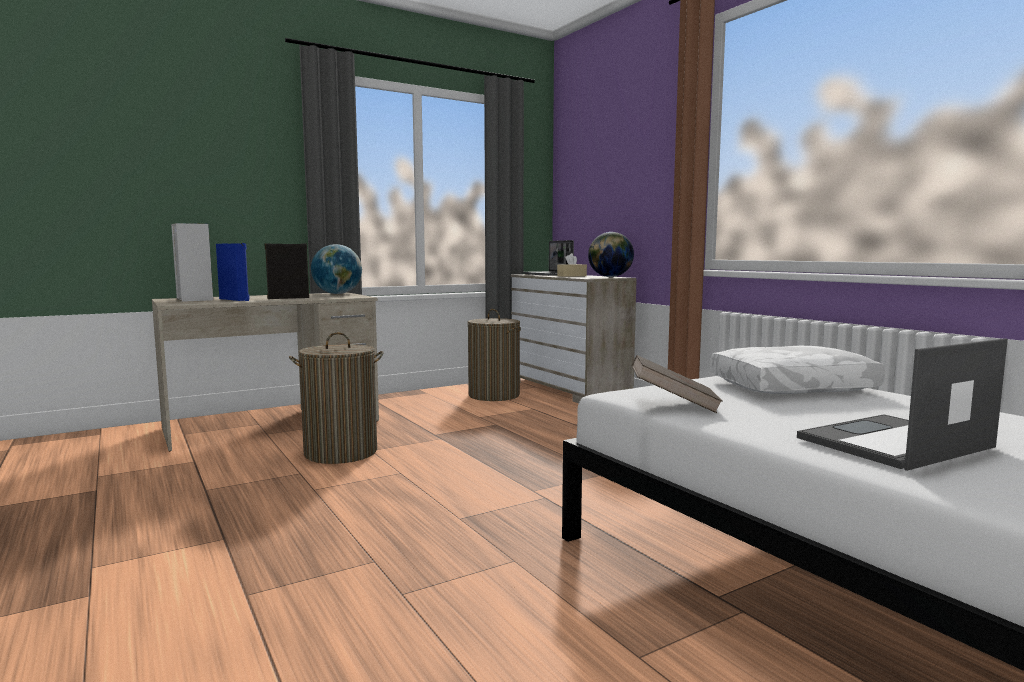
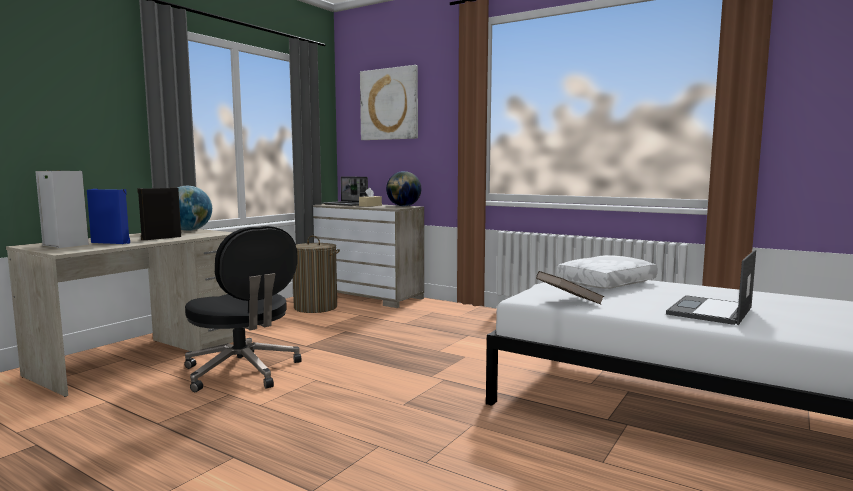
camera: 25 degrees left, 0 degrees up
laundry basket [289,332,384,464] -> black office chair [184,226,301,392]
none -> picture [360,65,418,140]

